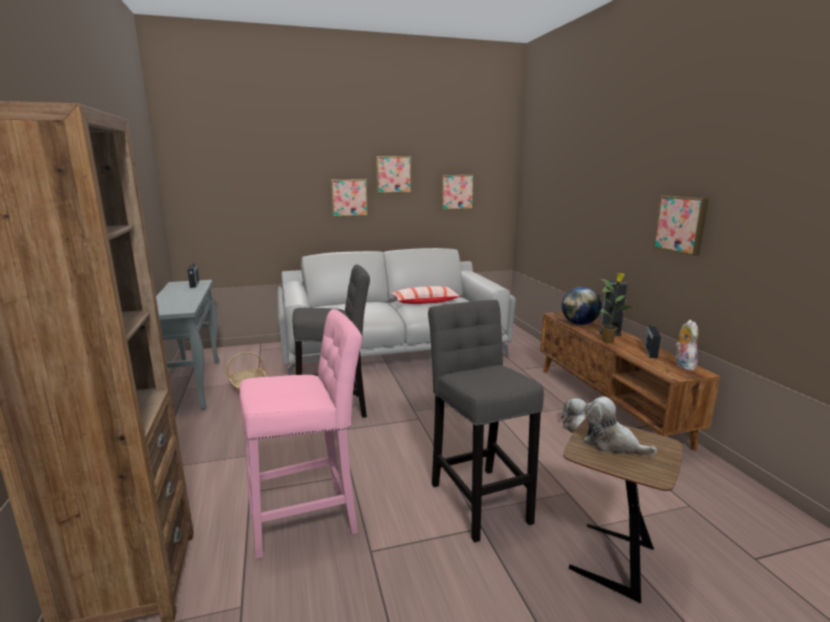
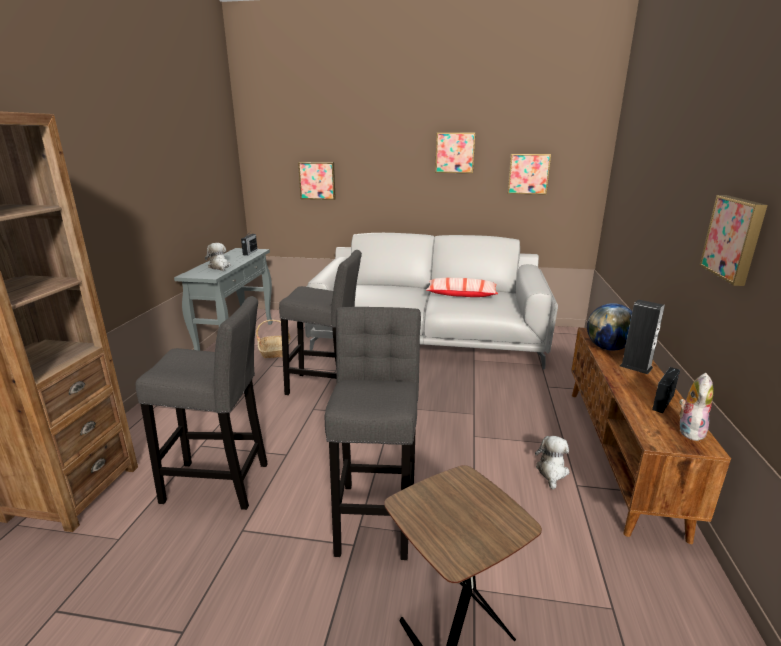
camera: 25 degrees right, 5 degrees up
pink stool [240,309,362,559] -> grey stool [136,296,268,510]
picture [331,180,368,217] -> picture moved to [298,162,336,200]
plush toy [584,397,657,456] -> plush toy moved to [205,243,231,271]
potted plant [597,273,635,343] -> none

